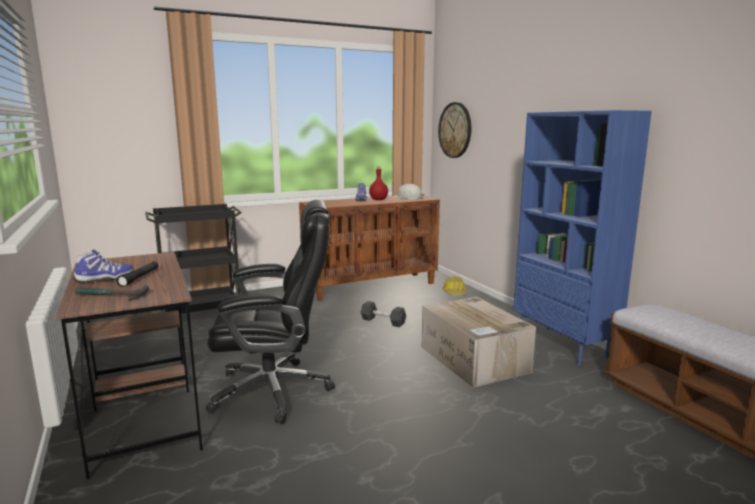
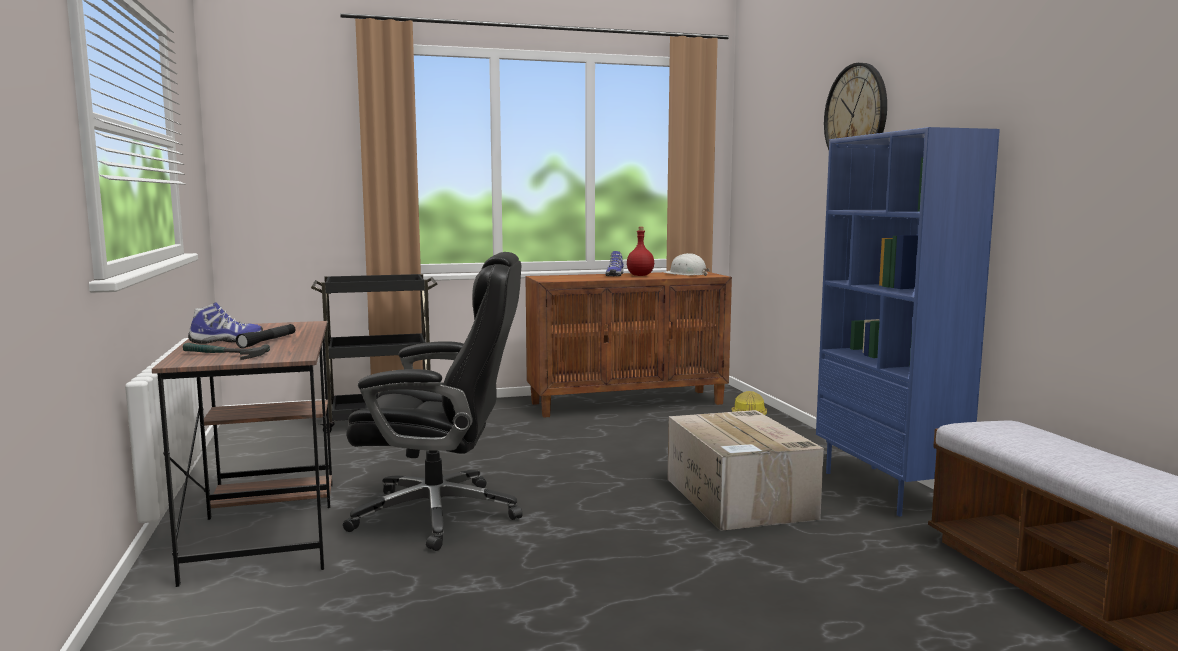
camera: 10 degrees right, 5 degrees down
grey dumbbell [361,301,406,327] -> none
wall clock [438,102,471,158] -> wall clock moved to [824,63,887,150]

